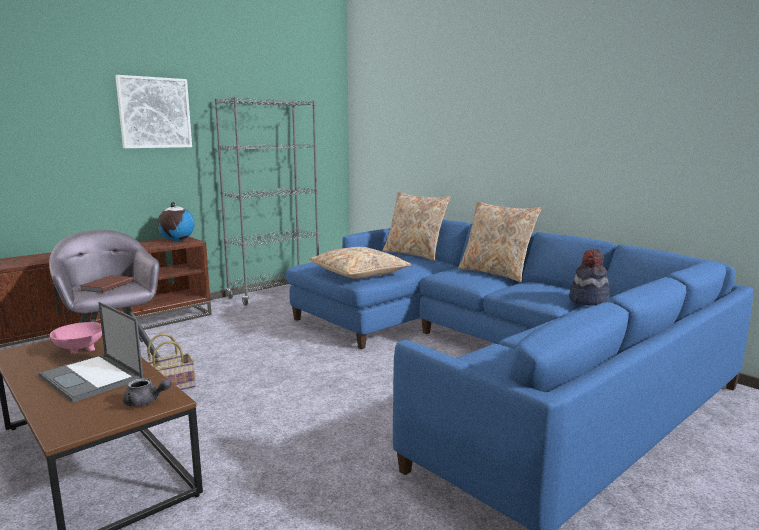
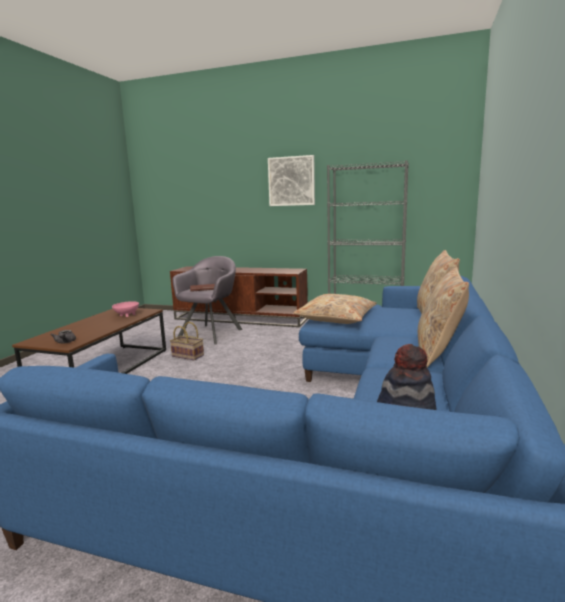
camera: 60 degrees right, 0 degrees up
laptop [39,302,143,403] -> none
globe [157,202,194,241] -> none

